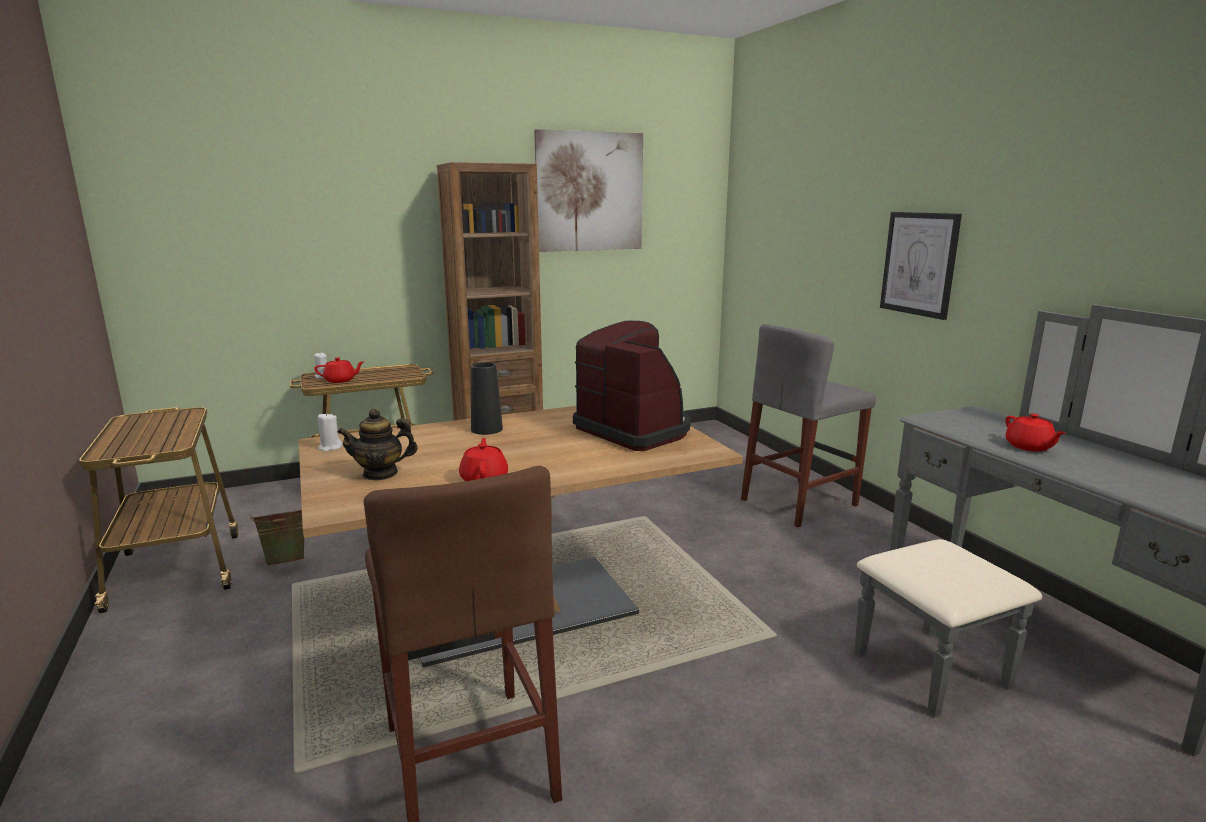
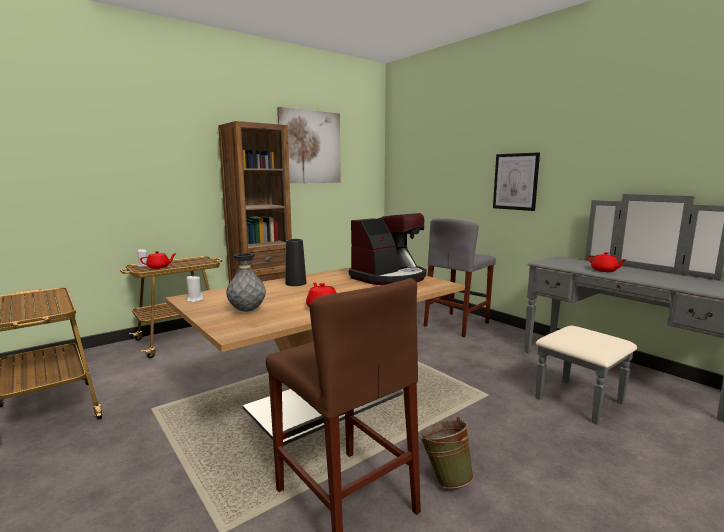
camera: 15 degrees left, 5 degrees down
green bucket [250,509,305,566] -> green bucket moved to [418,417,474,489]
teapot [337,409,418,481] -> grey vase [226,253,266,312]
coffee machine [573,321,691,451] -> coffee machine turned 105 degrees clockwise [349,213,427,285]

